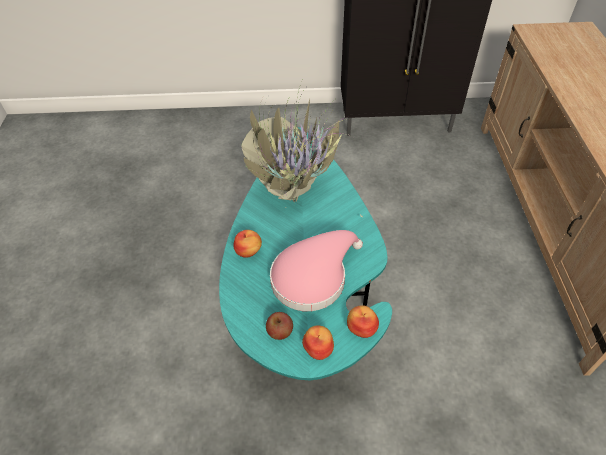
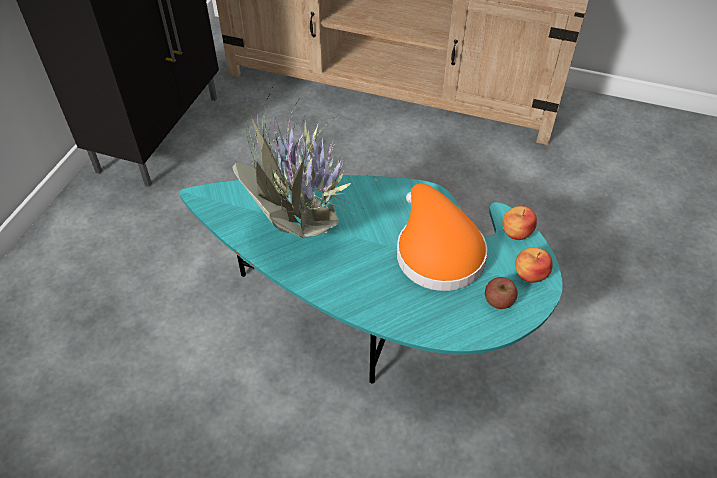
camera: 70 degrees left, 0 degrees up
apple [234,230,262,258] -> none
pink hat [270,230,363,311] -> orange hat [397,183,487,291]

